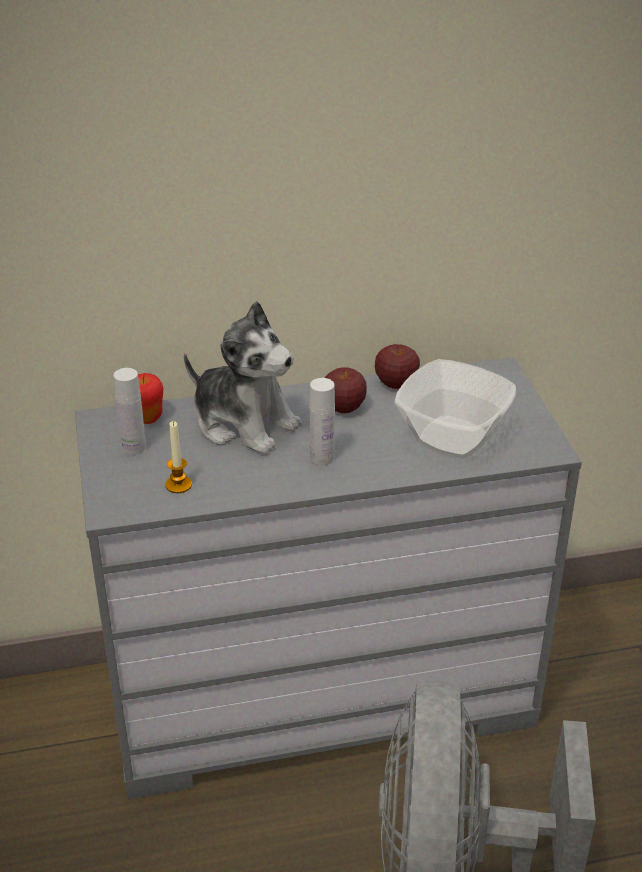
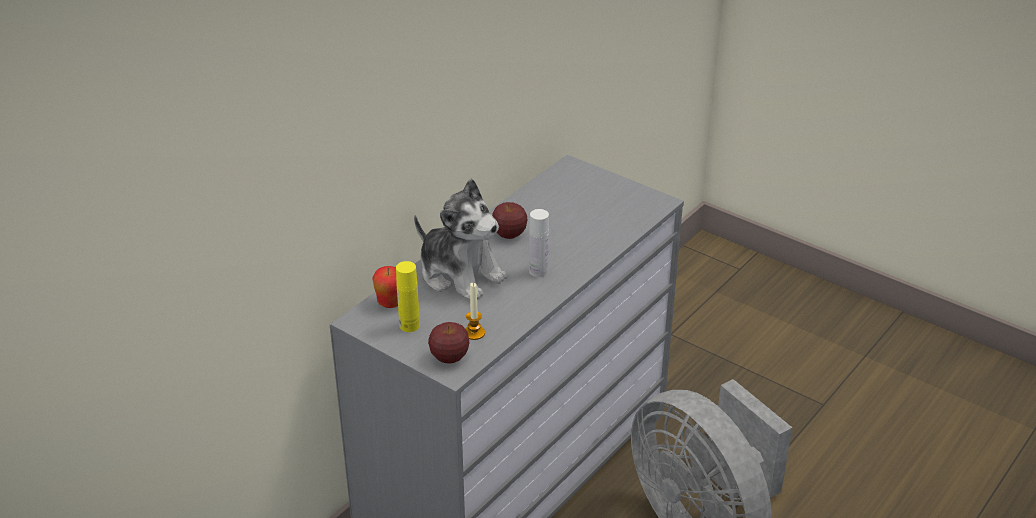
camera: 40 degrees left, 0 degrees up
white bottle [113,368,146,455] -> yellow bottle [396,261,420,332]
plush toy [184,301,302,455] -> plush toy turned 45 degrees clockwise [414,179,507,300]
apple [375,344,420,389] -> apple moved to [428,322,469,364]
bowl [395,359,516,458] -> none

